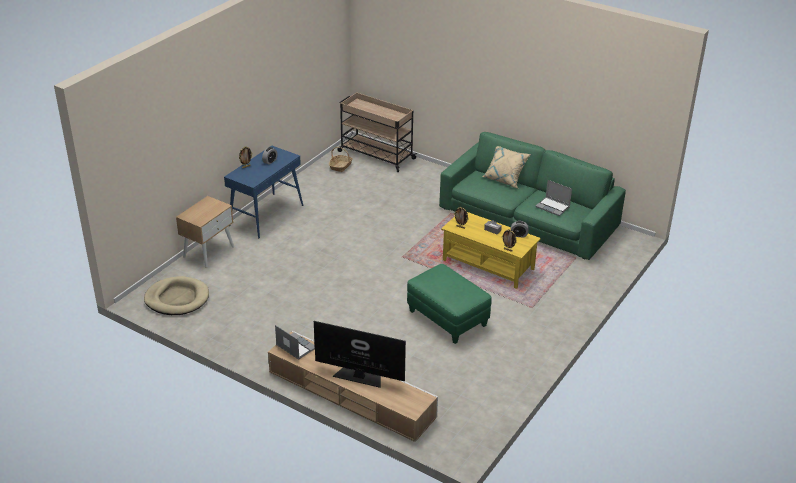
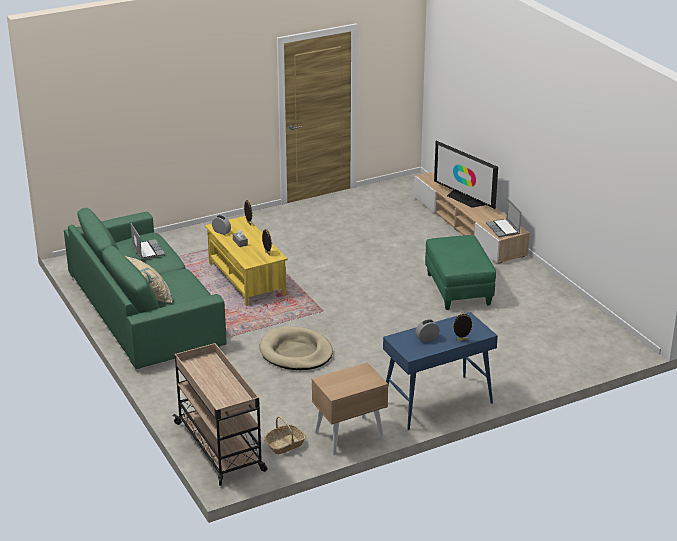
camera: 150 degrees left, 5 degrees down
beige dog bed [144,276,209,315] -> beige dog bed moved to [260,327,333,370]
beige nightstand [176,196,234,267] -> beige nightstand moved to [312,362,388,455]
green ottoman [407,264,492,344] -> green ottoman moved to [425,235,496,310]

